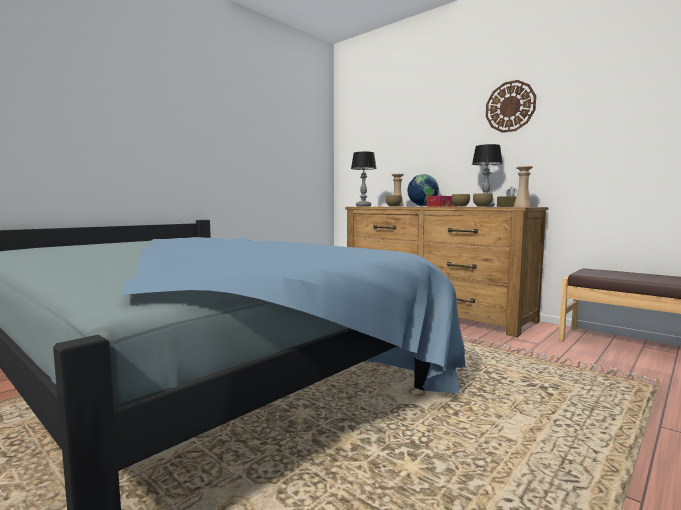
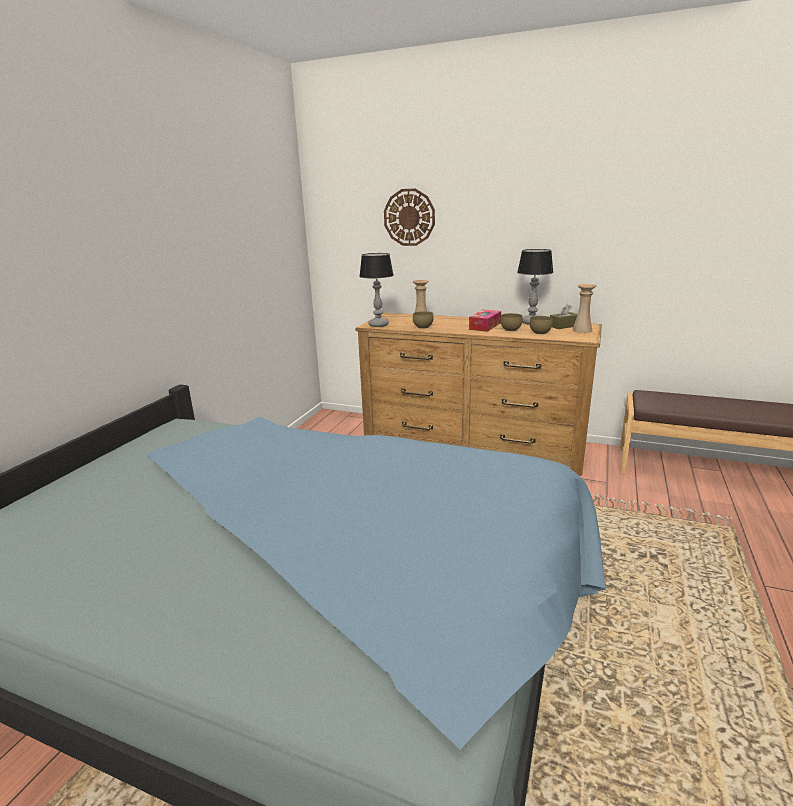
camera: 20 degrees left, 15 degrees up
globe [407,174,439,206] -> none
wall clock [486,80,536,133] -> wall clock moved to [384,189,435,246]

